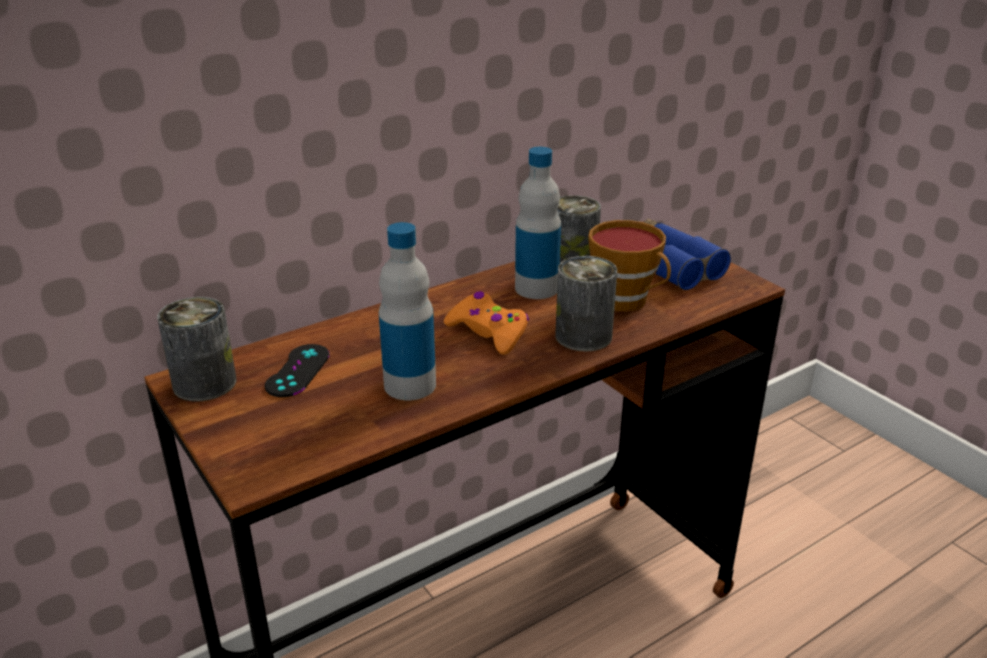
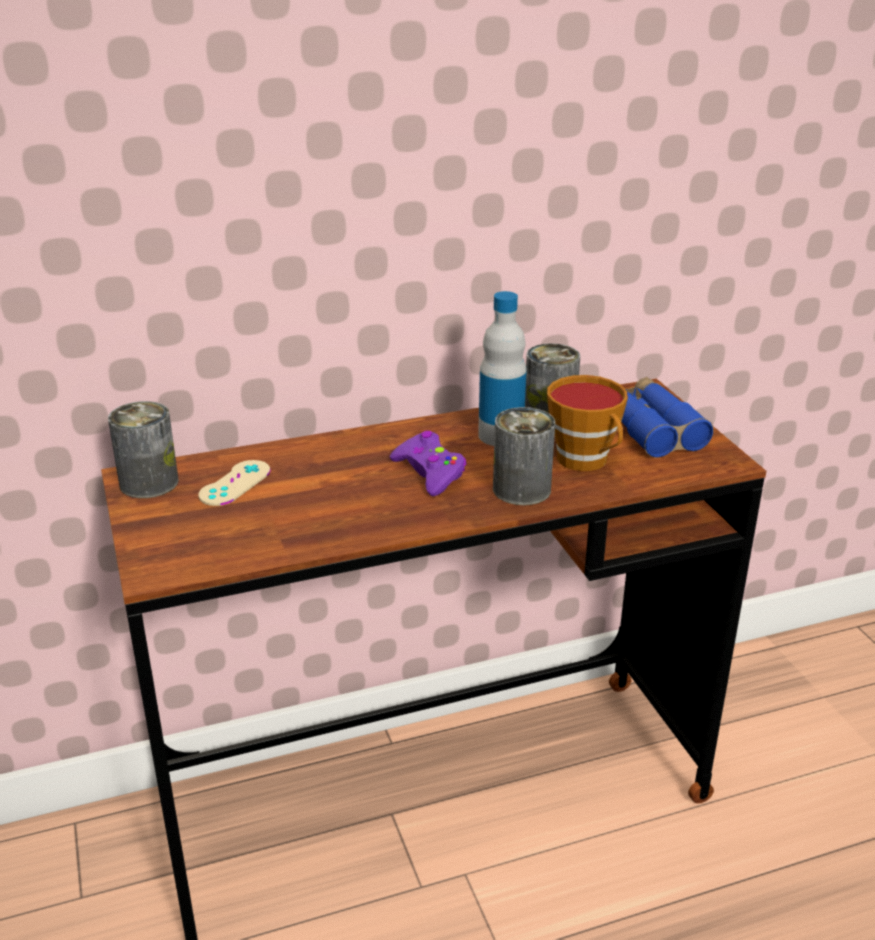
camera: 15 degrees right, 0 degrees up
black game controller [265,344,330,397] -> beige game controller [198,460,271,506]
bottle [379,222,436,400] -> none
orange game controller [444,291,529,355] -> purple game controller [390,431,466,496]

